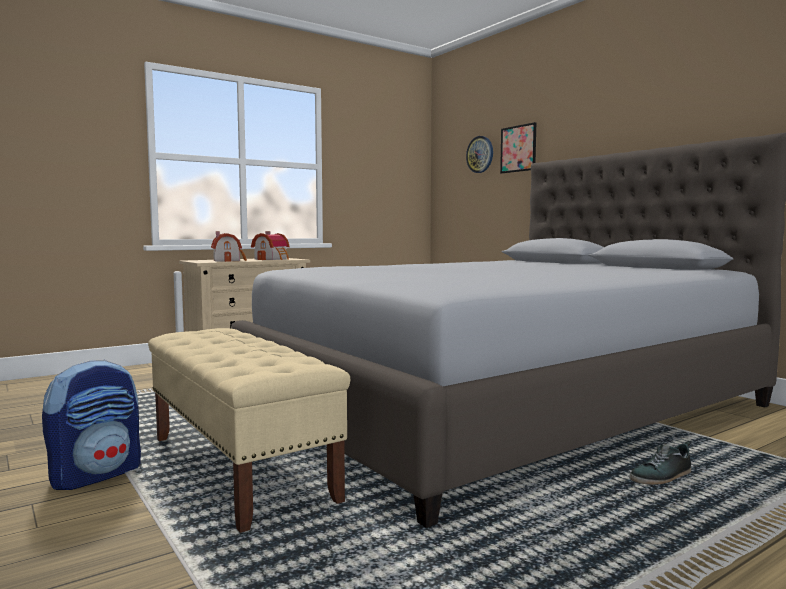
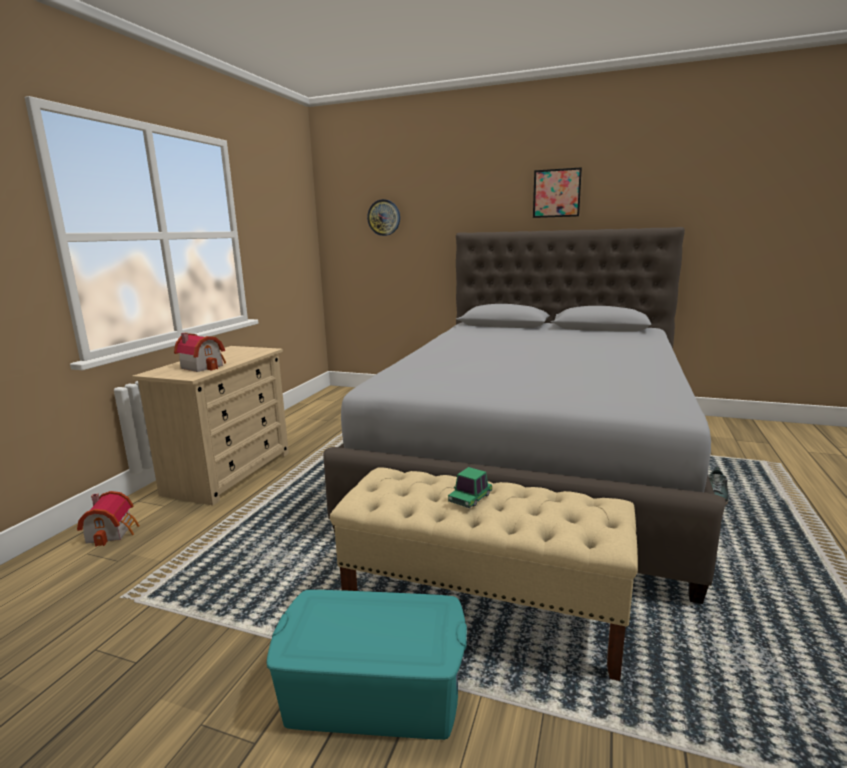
camera: 35 degrees left, 10 degrees up
backpack [42,359,141,490] -> turquoise storage box [267,590,467,740]
toy house [251,231,290,260] -> toy house moved to [77,491,139,547]
picture [500,122,536,173] -> picture moved to [533,167,582,218]
none -> toy car [448,467,492,508]

